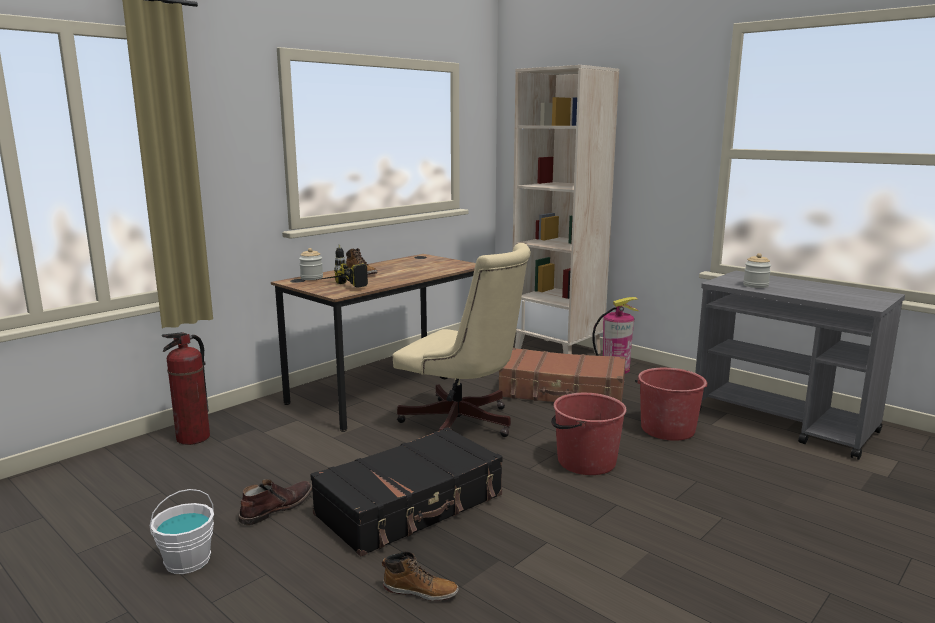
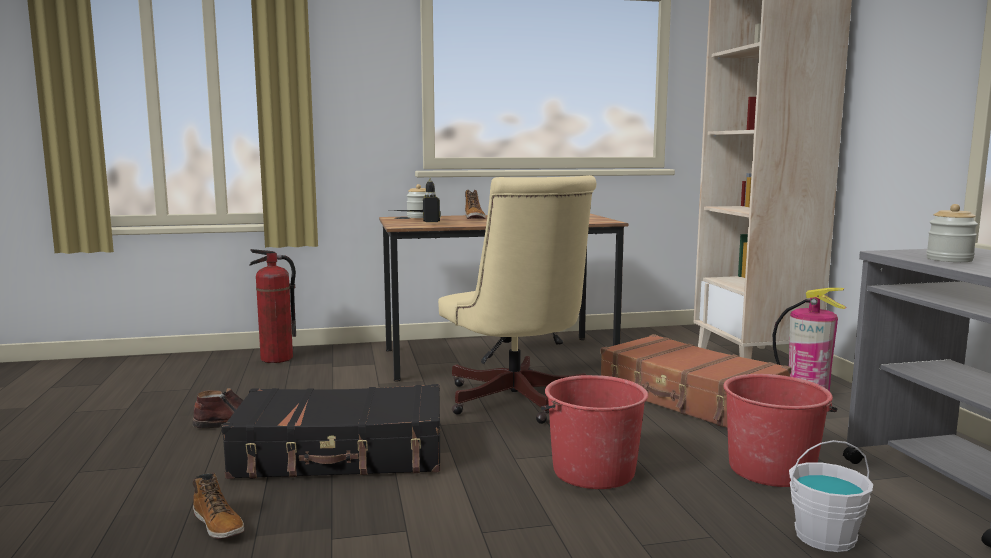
camera: 35 degrees right, 5 degrees down
white bucket [150,489,214,574] -> white bucket moved to [789,440,873,552]

